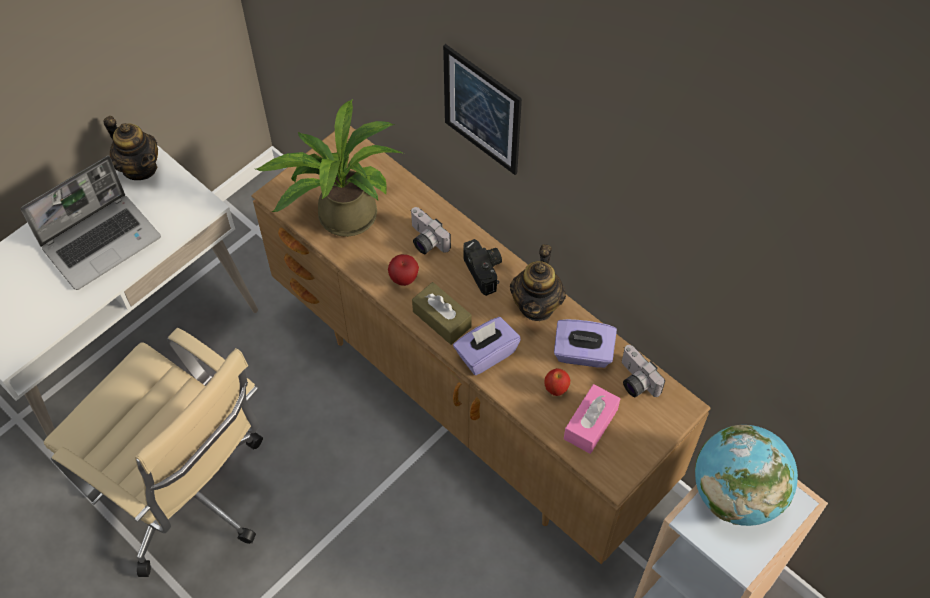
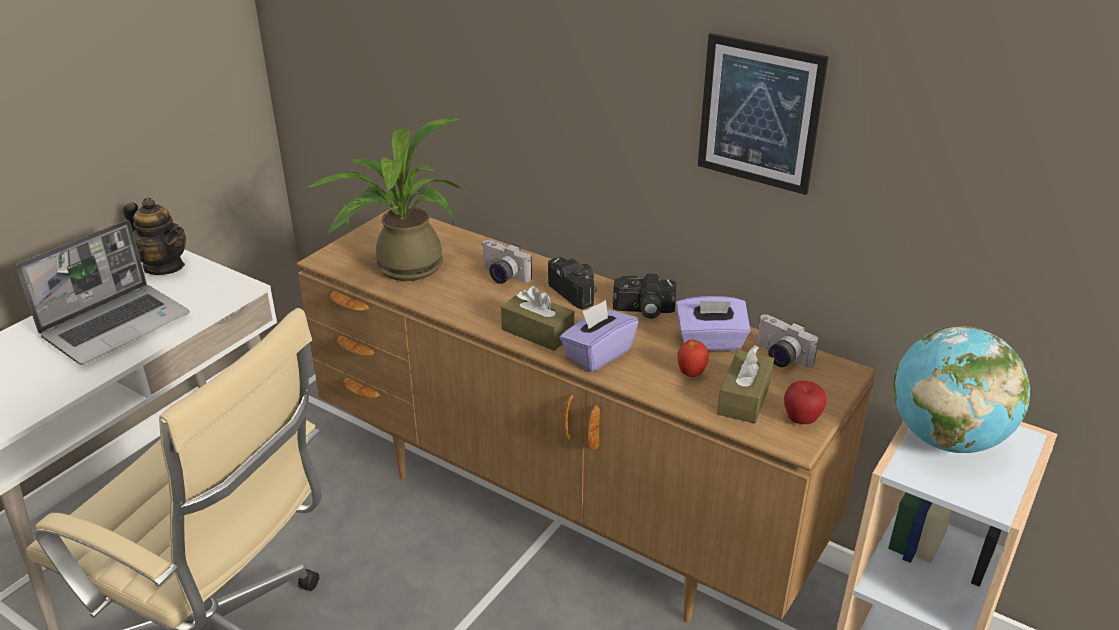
camera: 10 degrees left, 25 degrees down
apple [388,254,419,286] -> apple moved to [784,381,827,424]
picture [443,44,522,175] -> picture moved to [698,33,829,195]
teapot [510,244,566,321] -> camera [613,274,676,319]
pink tissue box [564,384,620,454] -> brown tissue box [717,345,774,423]

